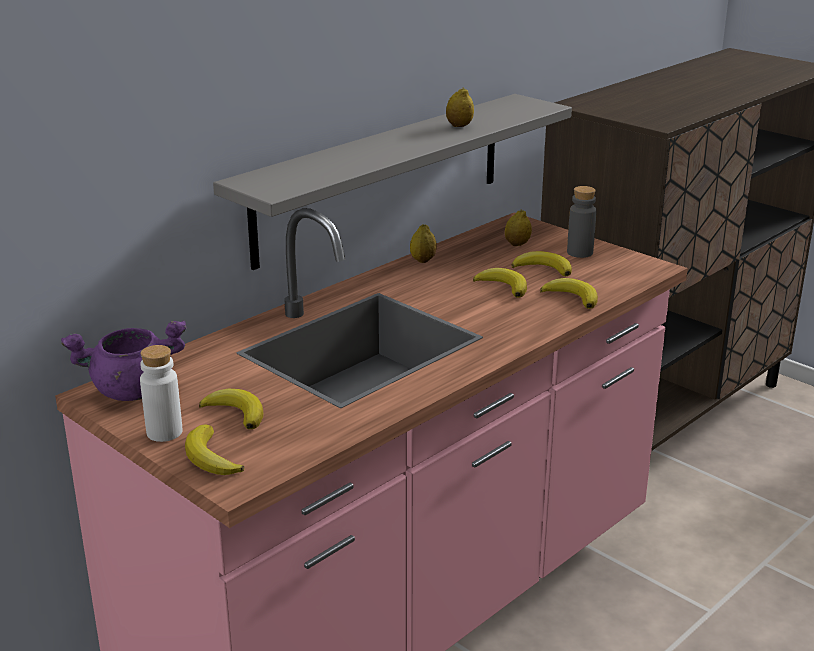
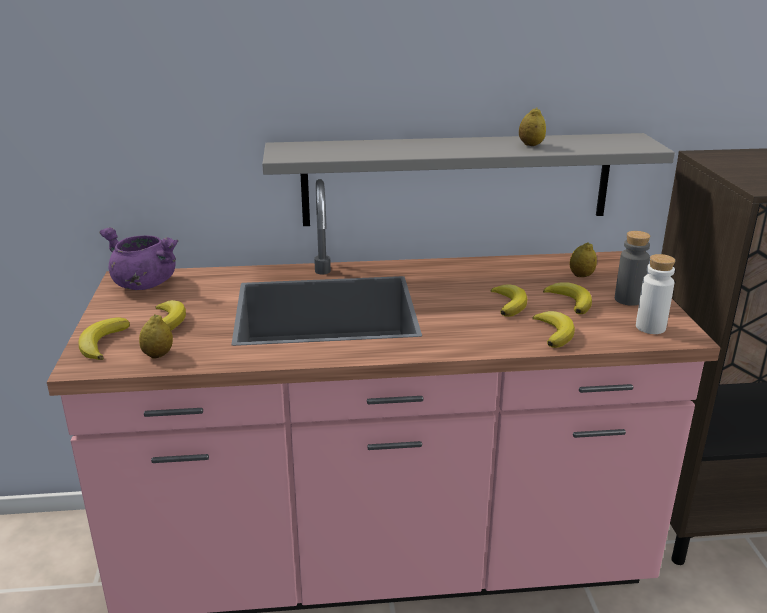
camera: 40 degrees right, 0 degrees up
white bottle [140,345,182,442] -> white bottle moved to [636,254,675,334]
lemon [410,224,437,263] -> lemon moved to [139,314,173,358]

